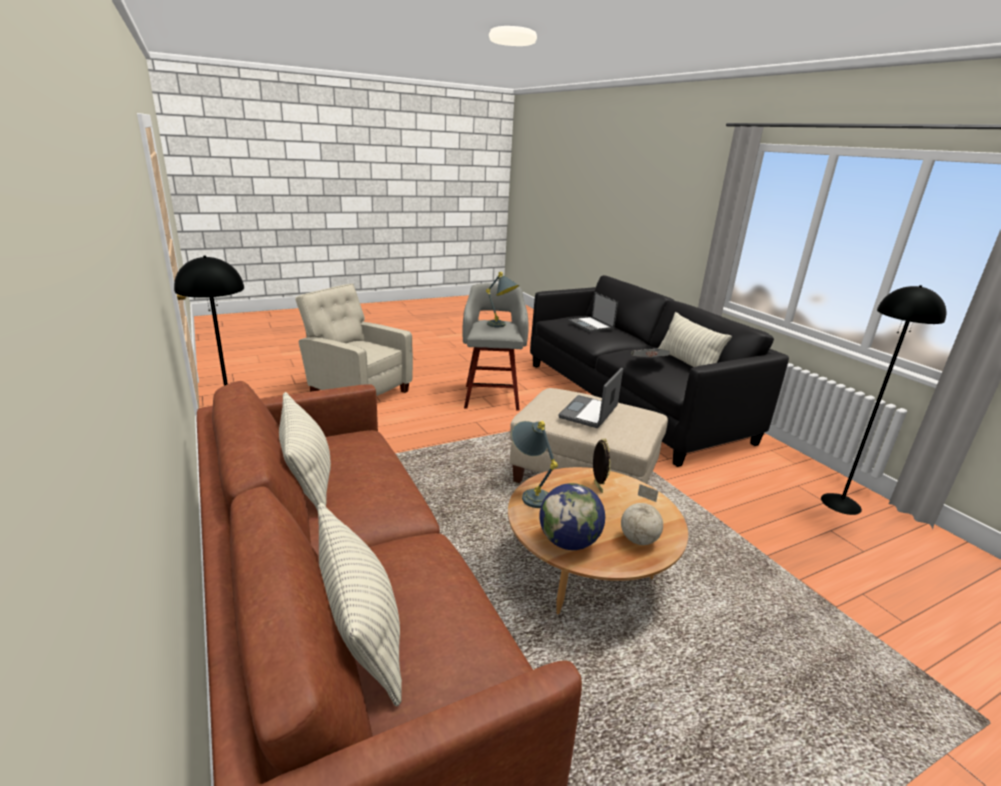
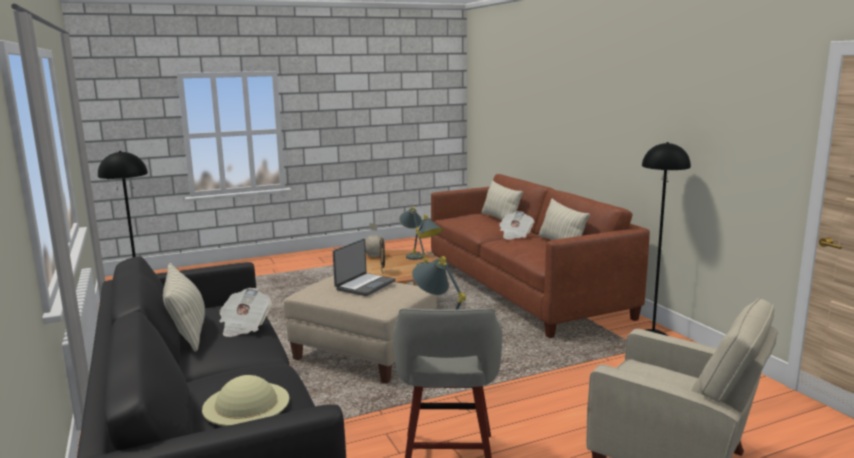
camera: 175 degrees left, 10 degrees down
globe [540,483,605,550] -> grey table lamp [399,207,423,260]
laptop [568,292,618,332] -> beige hat [202,375,289,426]
none -> newspaper [499,211,534,240]

